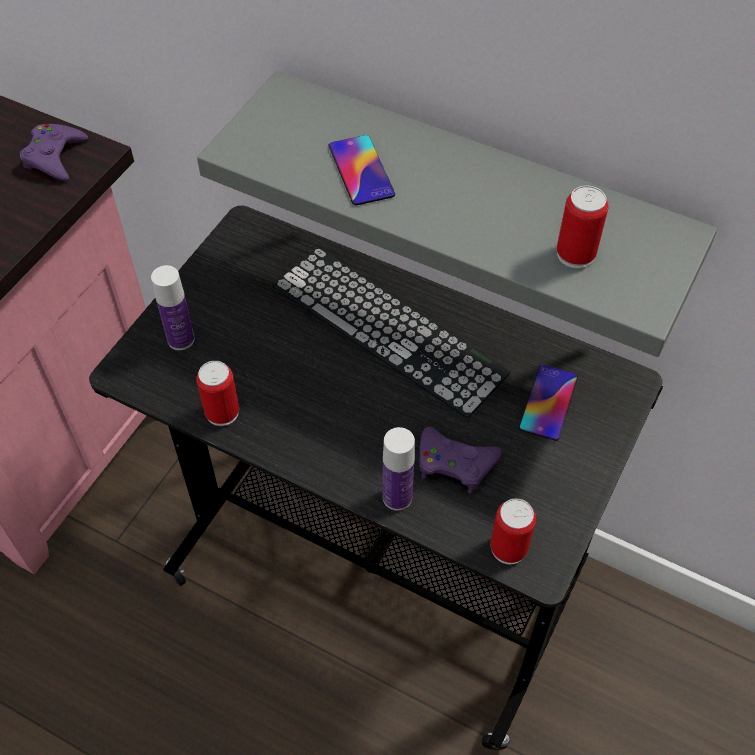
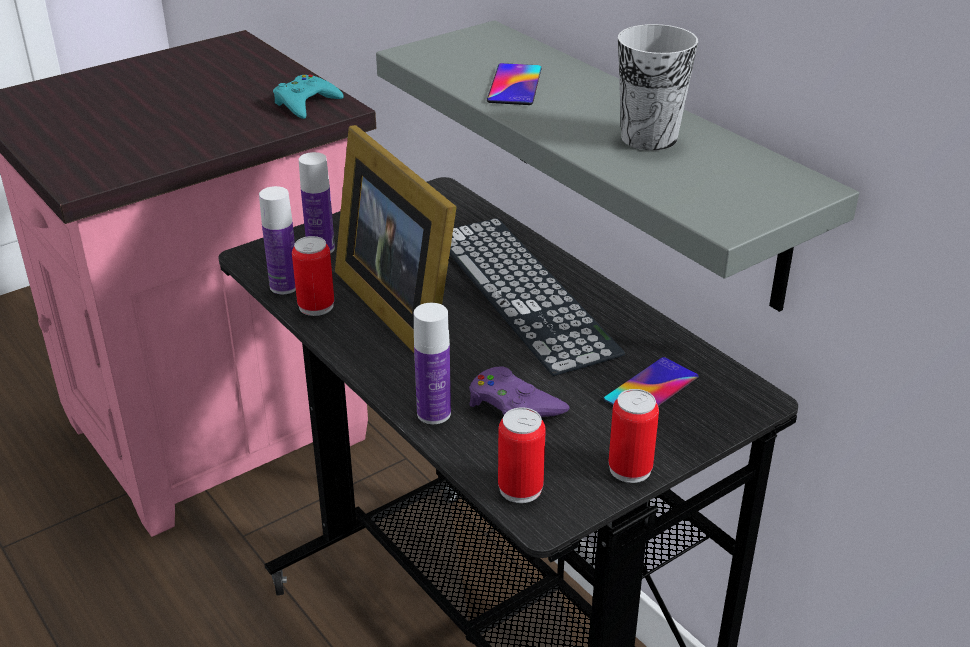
camera: 25 degrees right, 20 degrees down
purple game controller [20,124,88,181] -> turquoise game controller [273,75,344,119]
can [557,186,608,269] -> can moved to [608,389,659,483]
none -> bottle [259,186,296,294]
none -> picture frame [335,125,457,353]
none -> cup [618,24,698,150]

